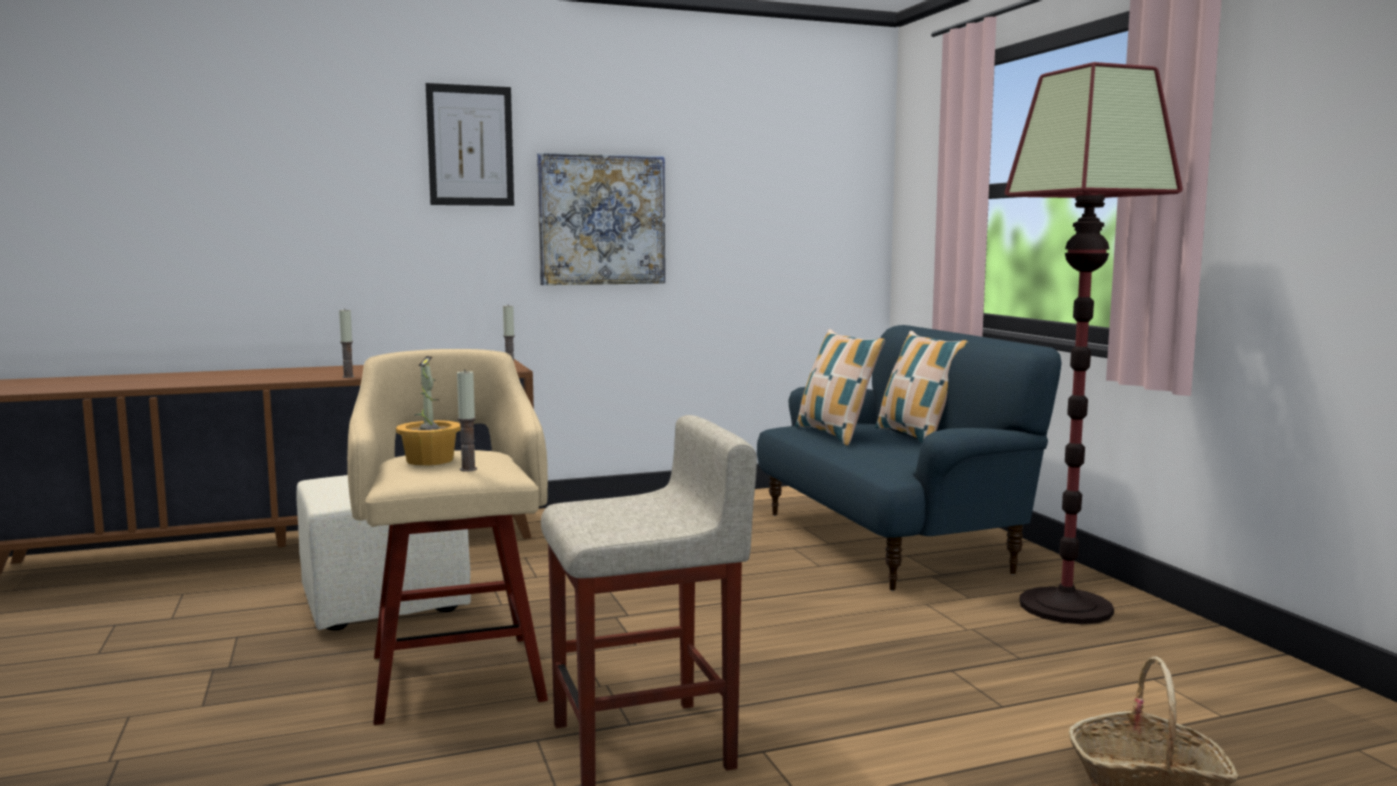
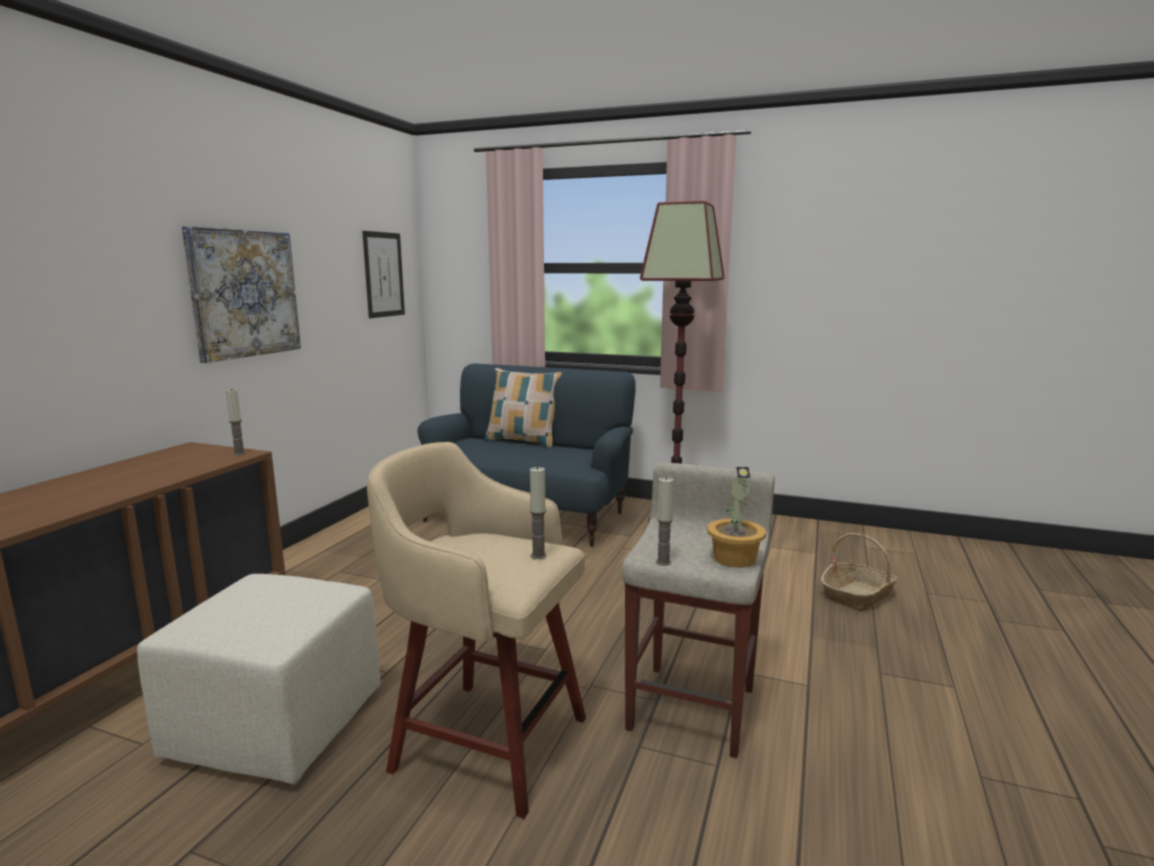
camera: 50 degrees left, 5 degrees up
candle [339,308,355,378] -> candle moved to [656,477,673,566]
potted plant [396,356,461,466] -> potted plant moved to [707,467,766,568]
picture [426,83,514,206] -> picture moved to [362,231,405,318]
pillow [795,329,885,446] -> none

